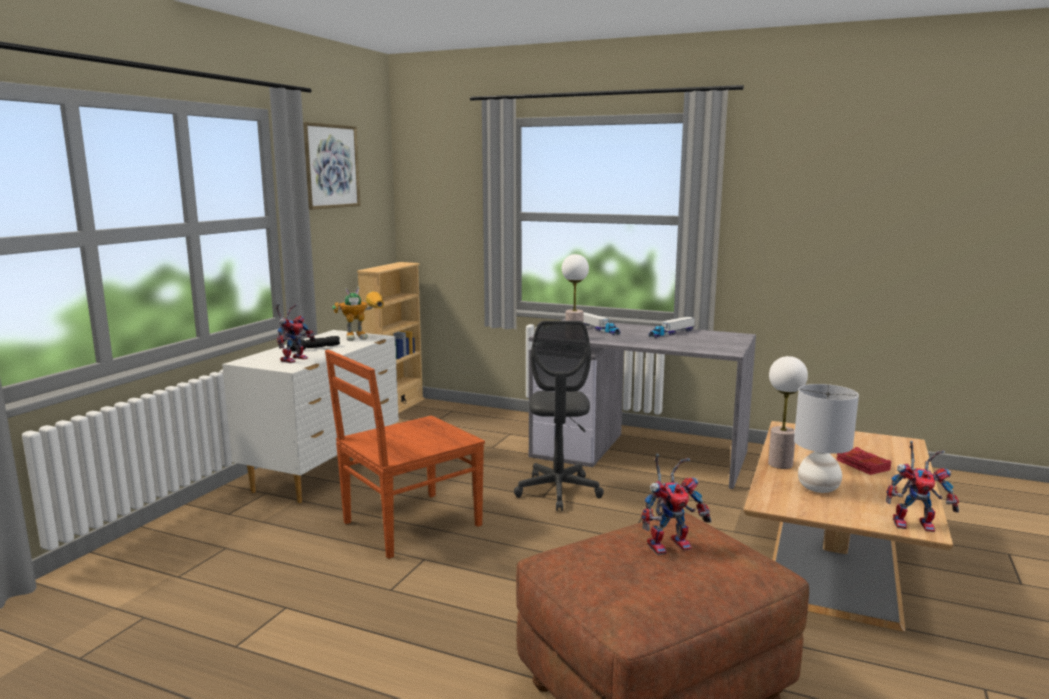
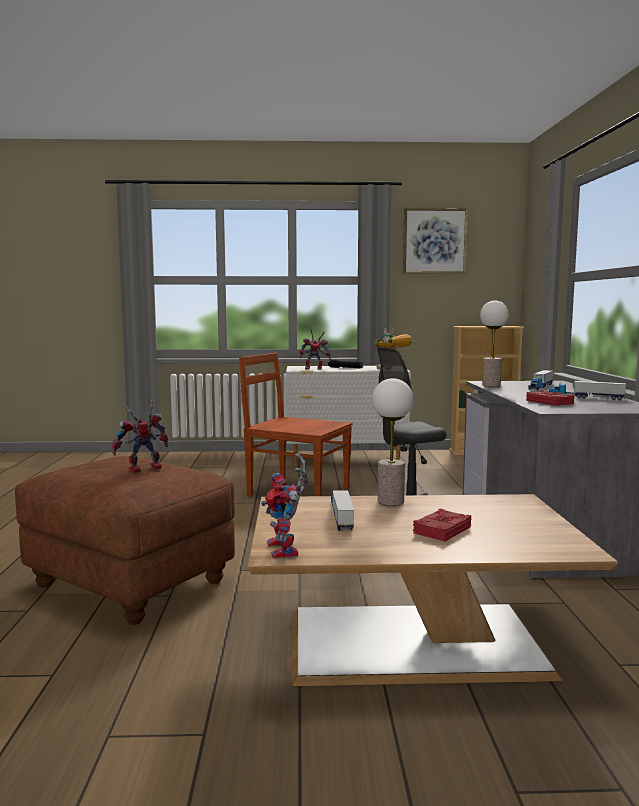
camera: 65 degrees right, 5 degrees down
toy robot [642,454,711,555] -> toy robot turned 105 degrees clockwise [112,400,168,473]
grey table lamp [794,384,859,493] -> toy truck [331,488,354,531]
none -> red book [526,390,575,406]

